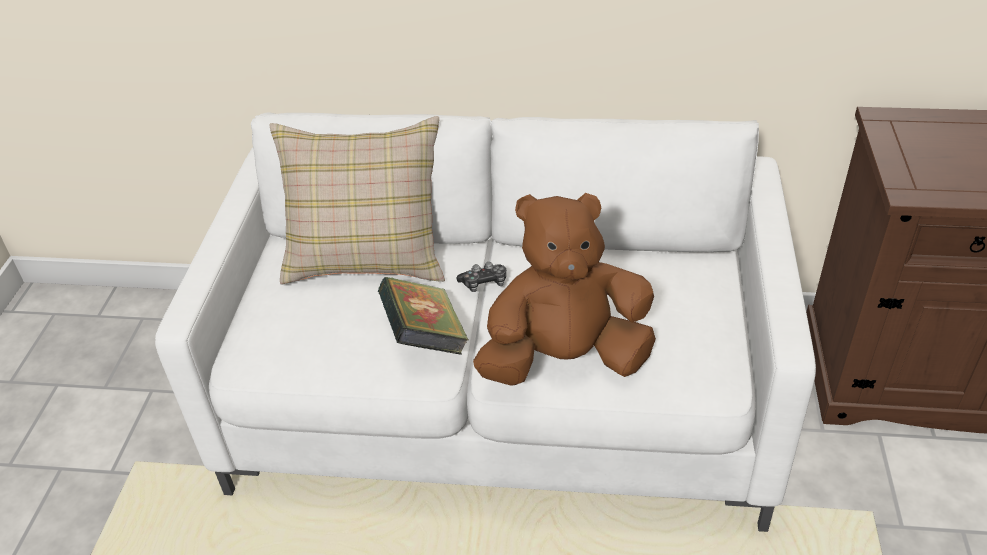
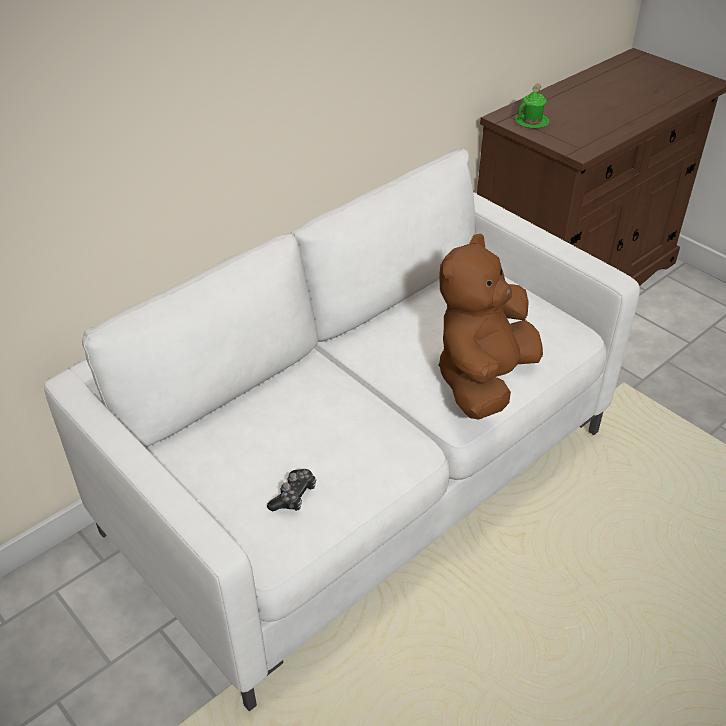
camera: 50 degrees left, 0 degrees up
beige pillow [269,116,445,284] -> none
book [378,277,469,355] -> none
game controller [456,262,506,292] -> game controller moved to [267,469,316,511]
none -> green mug [515,83,550,129]

